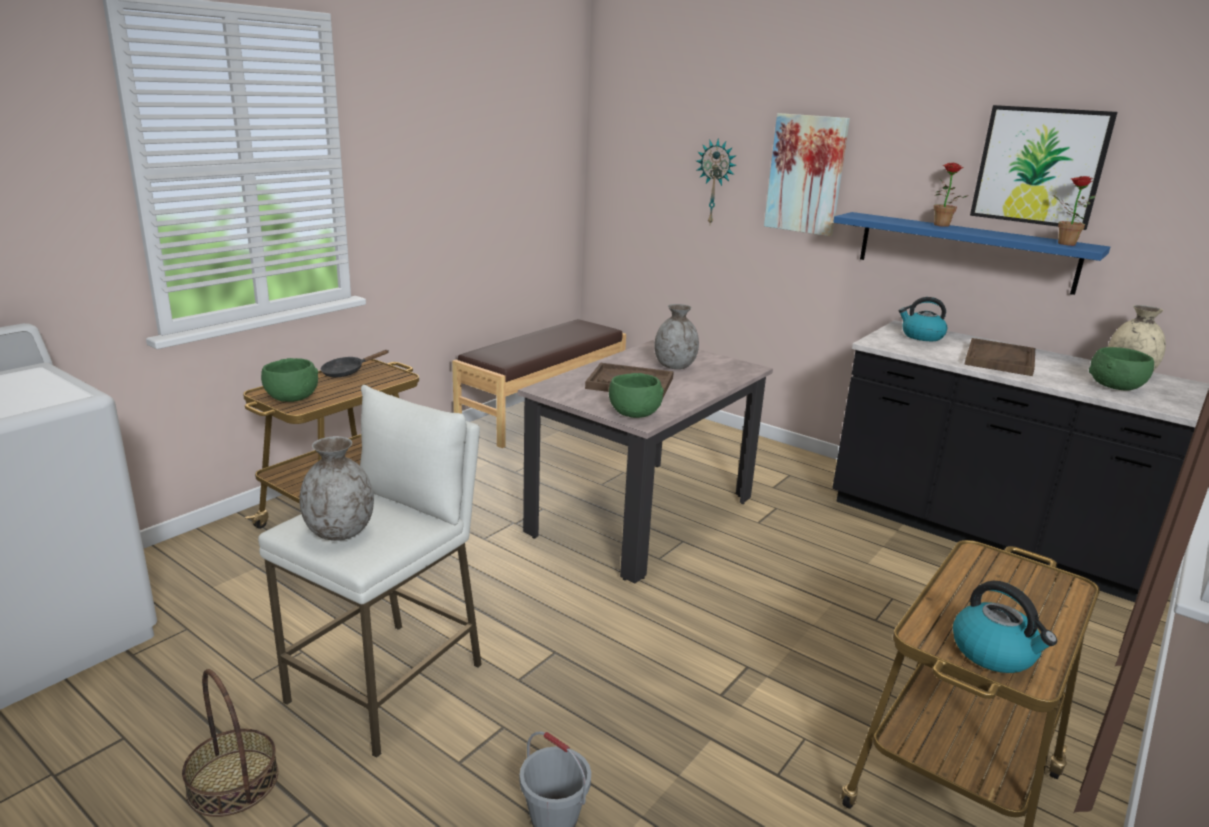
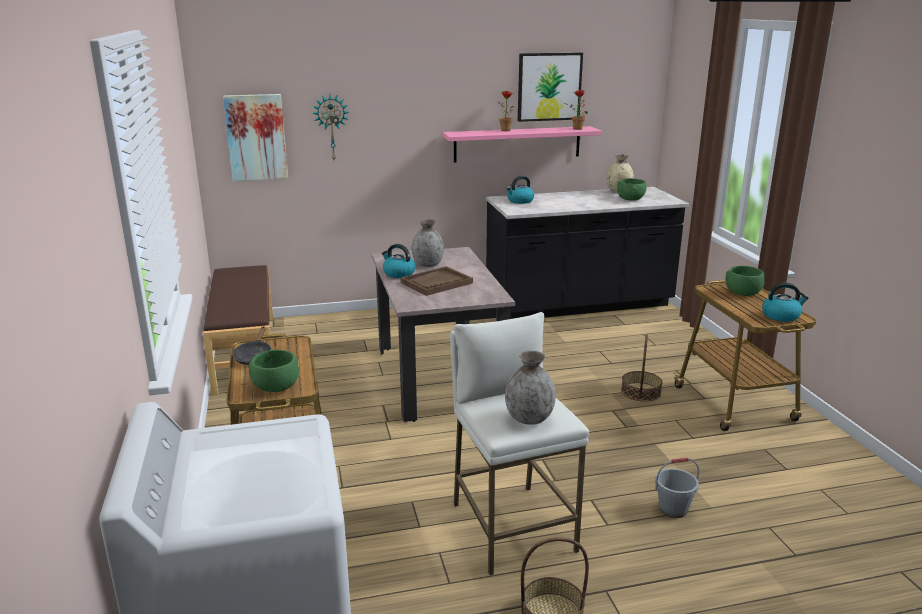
camera: 50 degrees left, 0 degrees up
green bowl [609,373,664,418] -> green bowl moved to [725,266,764,296]
picture [764,113,850,236] -> picture moved to [223,94,288,181]
blue shelf [833,212,1110,295] -> pink shelf [443,126,602,163]
brown tray [964,338,1035,376] -> none
none -> kettle [382,244,415,278]
none -> basket [621,334,663,402]

